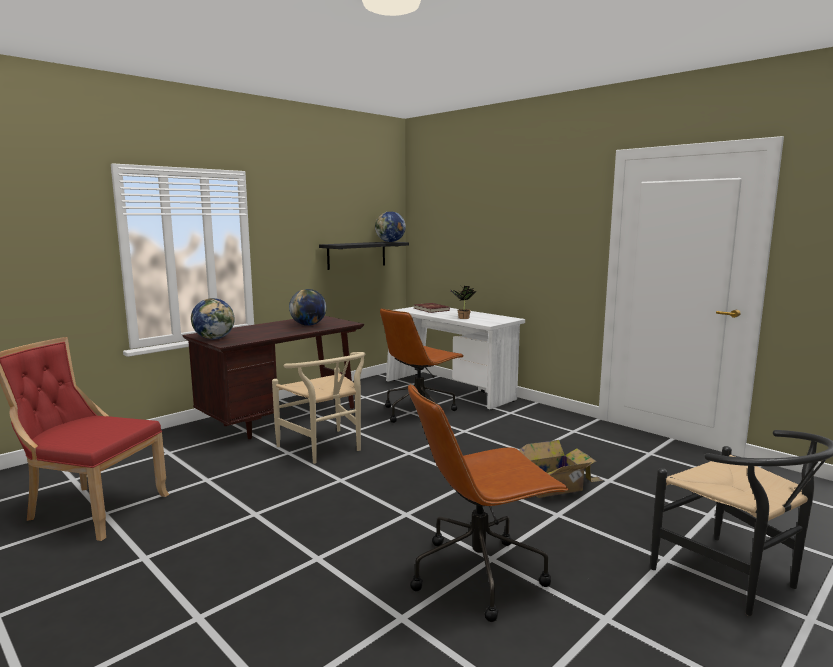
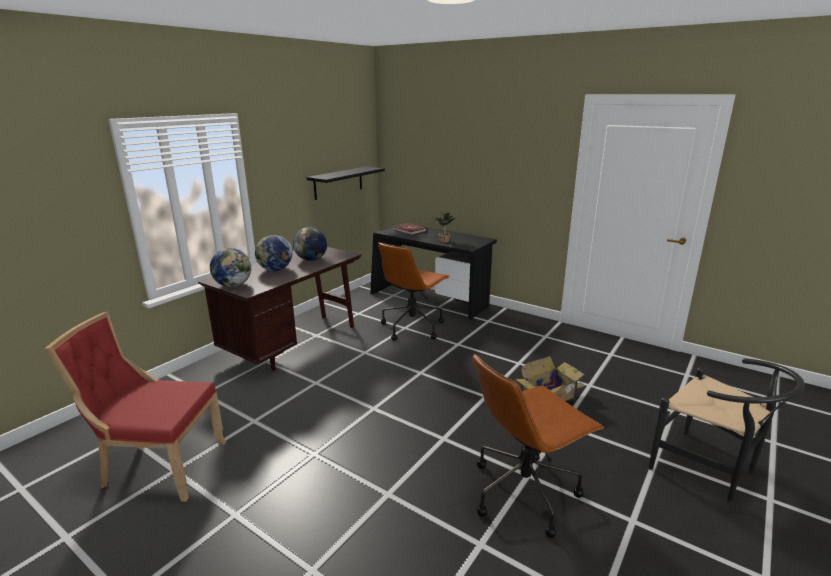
camera: 10 degrees left, 10 degrees up
beige chair [272,352,365,464] -> none
globe [375,211,406,242] -> globe moved to [255,235,292,271]
white desk [386,307,525,410] -> black desk [370,223,497,320]

